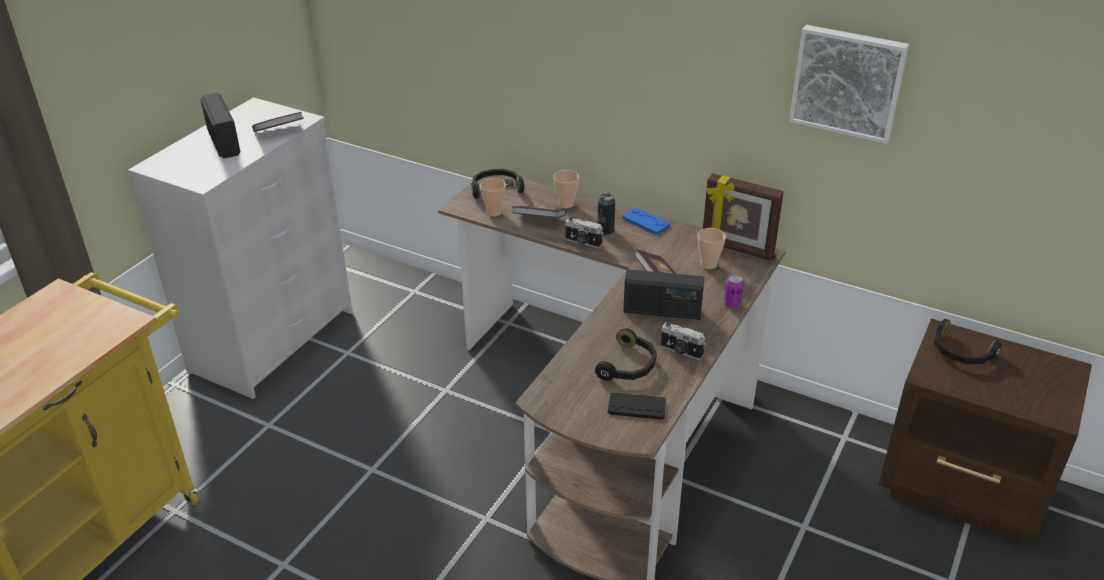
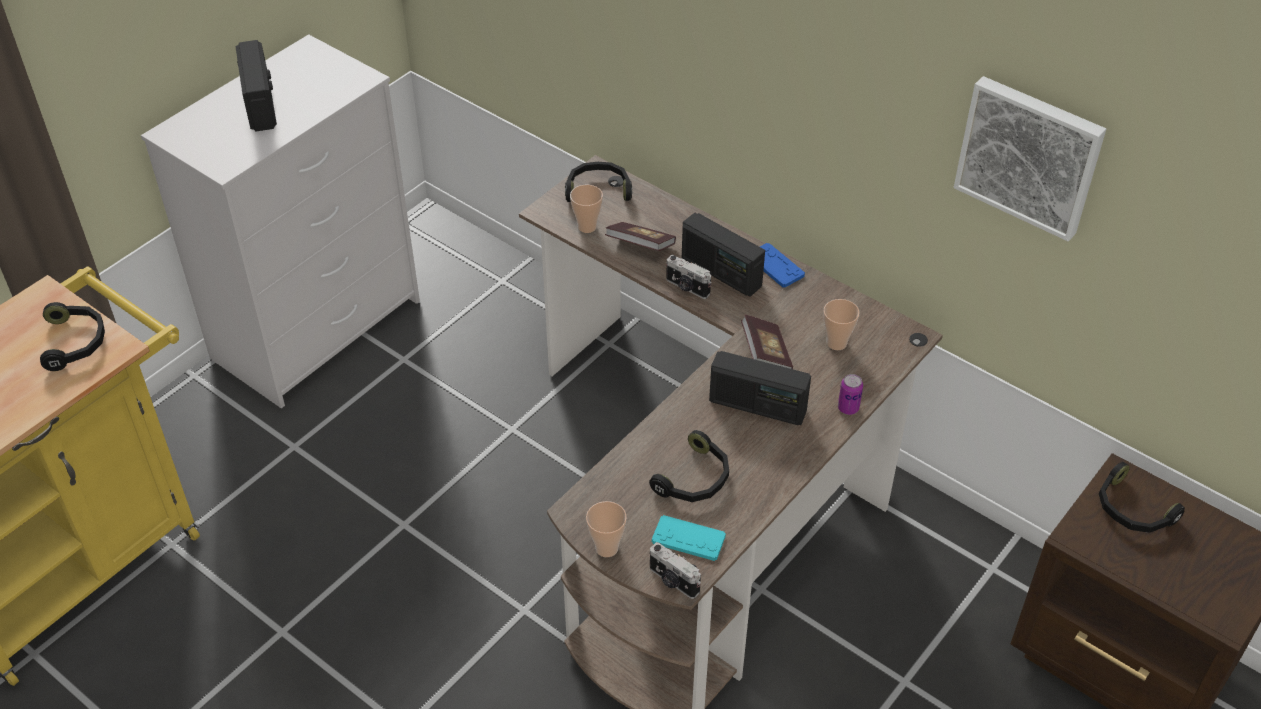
camera: 10 degrees right, 10 degrees up
book [252,112,304,132] -> none
cup [554,170,579,208] -> cup moved to [586,501,627,557]
can [598,193,615,235] -> radio [682,213,765,297]
black game controller [608,392,666,420] -> turquoise game controller [652,515,726,561]
camera [661,322,706,360] -> camera moved to [650,542,701,599]
picture frame [703,173,784,260] -> none
none -> black headphones [40,302,105,371]

